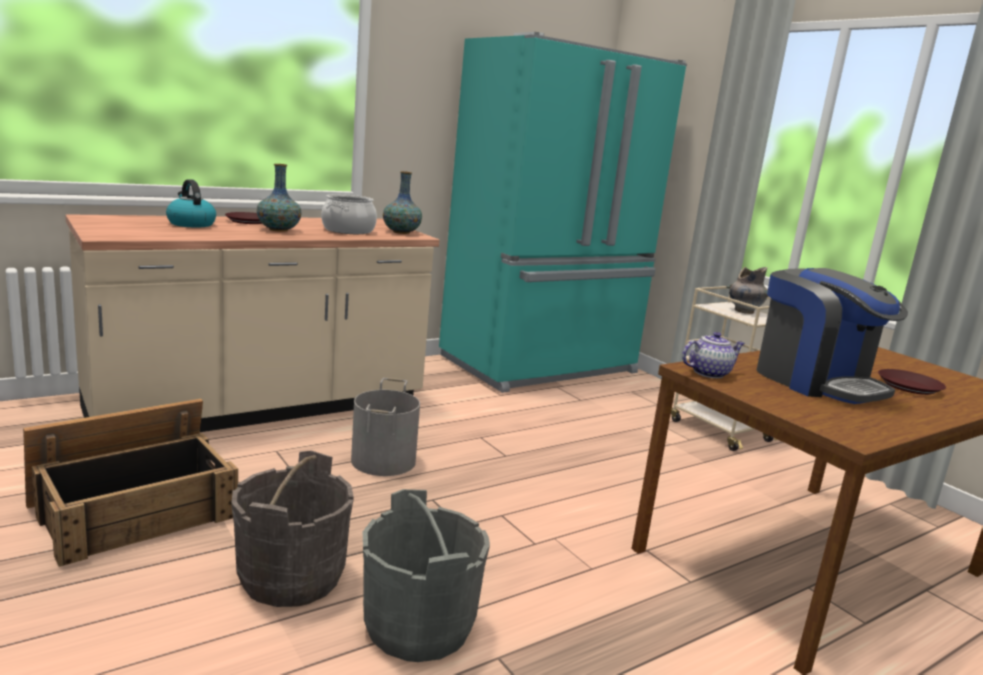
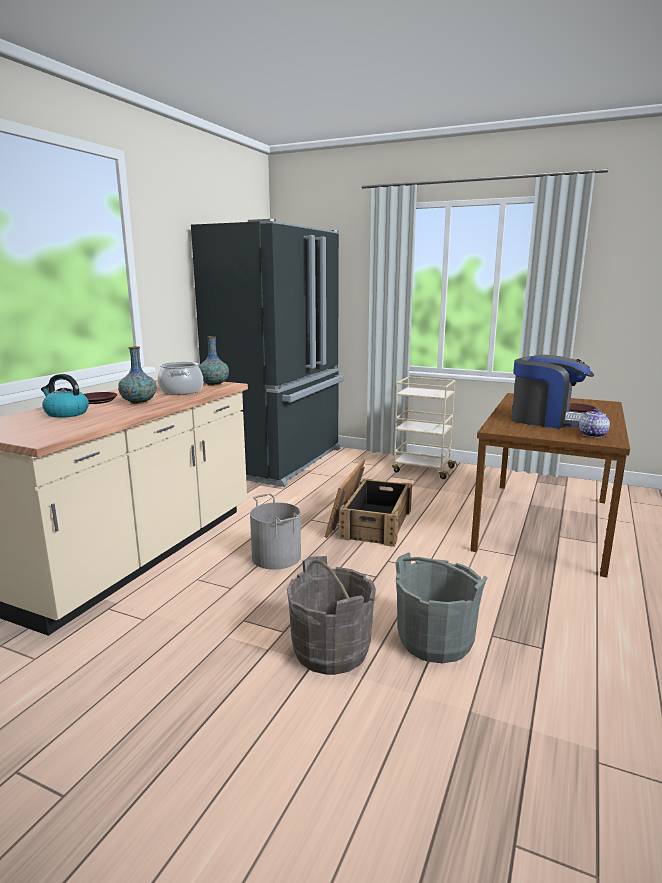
camera: 30 degrees left, 0 degrees up
crate [23,399,238,567] -> crate moved to [325,459,412,547]
turquoise fridge [439,32,687,393] -> black fridge [191,219,344,487]
teapot [682,332,745,378] -> teapot moved to [579,408,610,438]
grey vase [726,267,769,314] -> none

